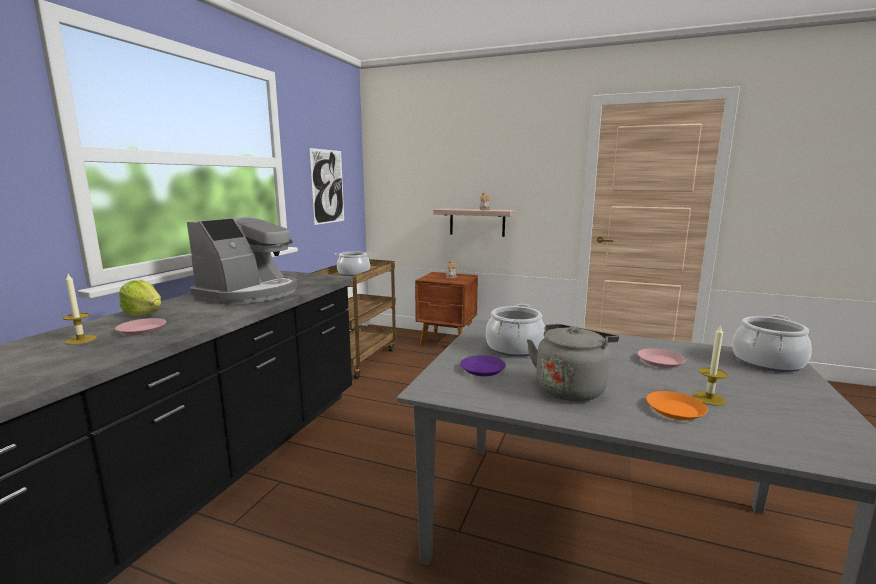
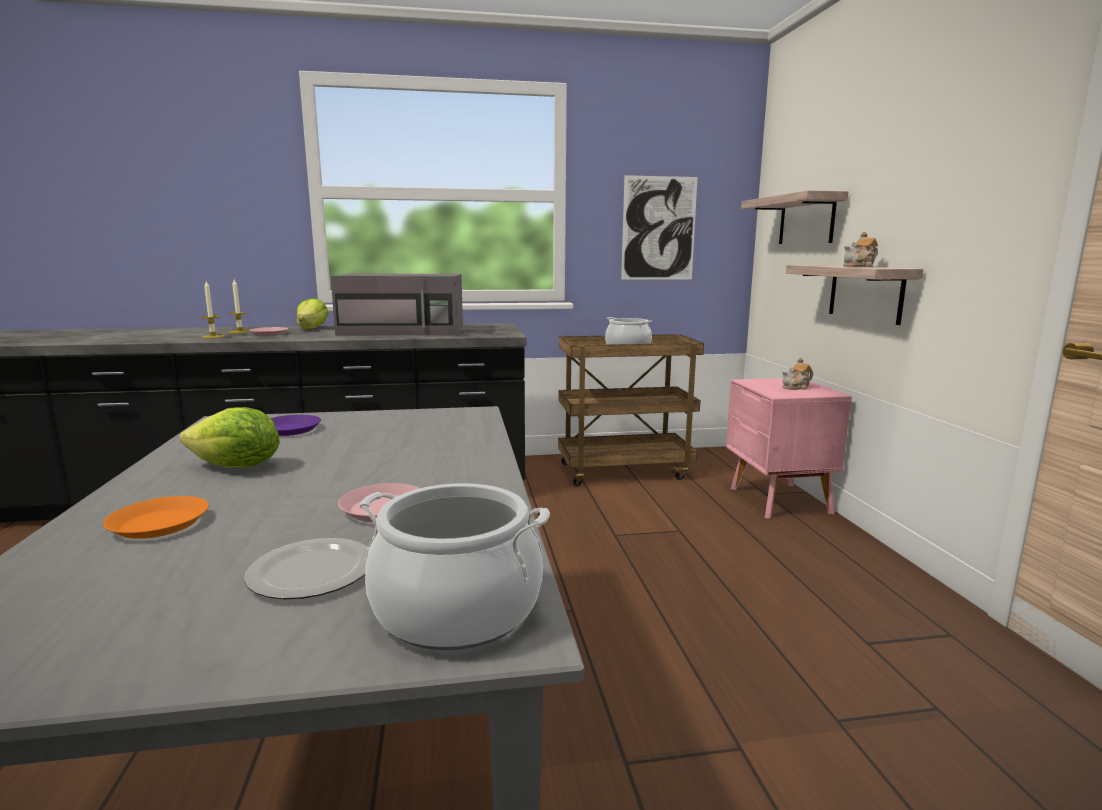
camera: 60 degrees right, 0 degrees up
coffee machine [187,216,298,304] -> grey microwave [331,274,463,336]
brown nightstand [415,272,478,345] -> pink nightstand [726,378,852,519]
cooking pot [486,304,545,357] -> none
grey kettle [527,324,619,401] -> lettuce [180,407,280,468]
candle [693,325,728,406] -> candle moved to [201,281,225,338]
none -> plate [244,538,368,599]
none -> shelf [741,190,849,244]

